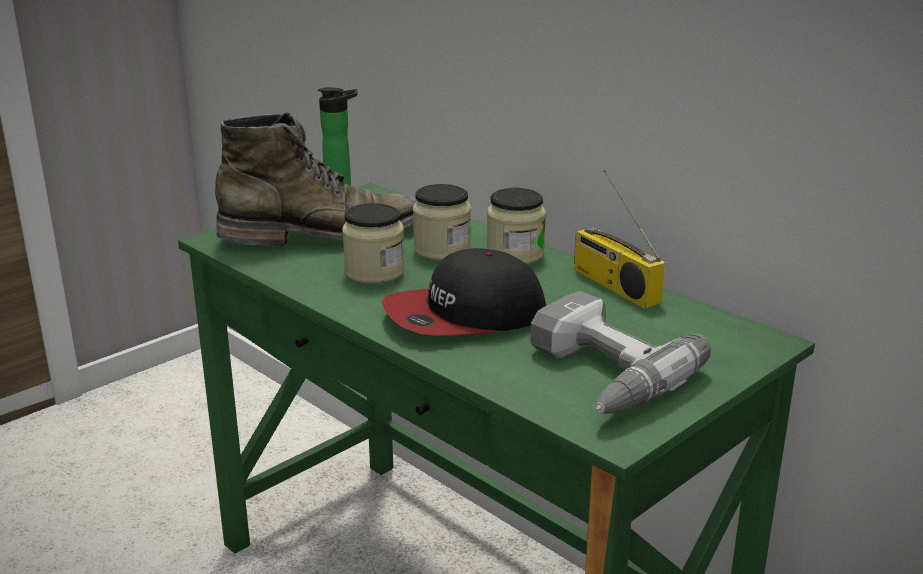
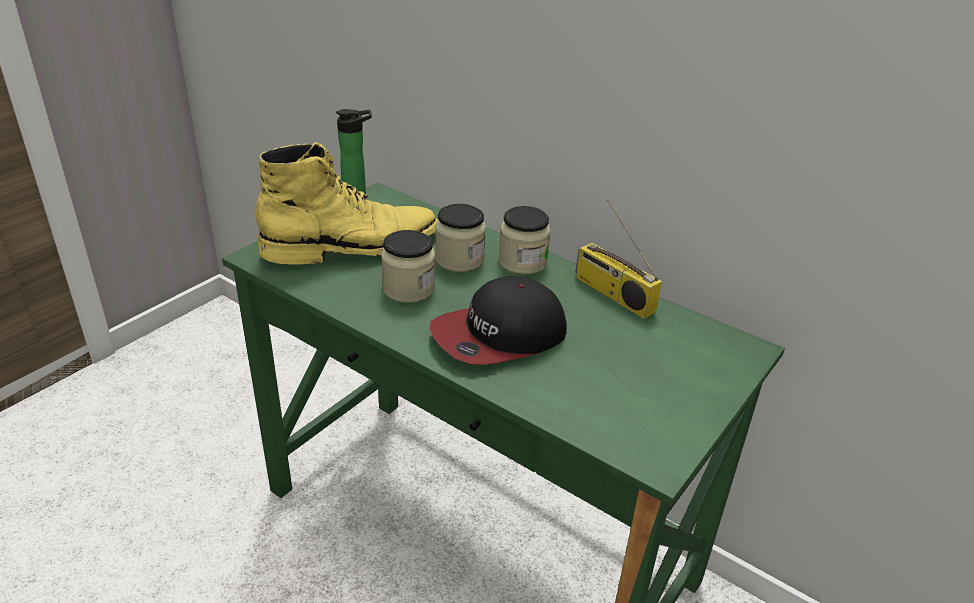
camera: 10 degrees left, 10 degrees up
green boot [215,112,417,246] -> yellow boot [256,142,438,265]
power drill [530,291,711,414] -> none

